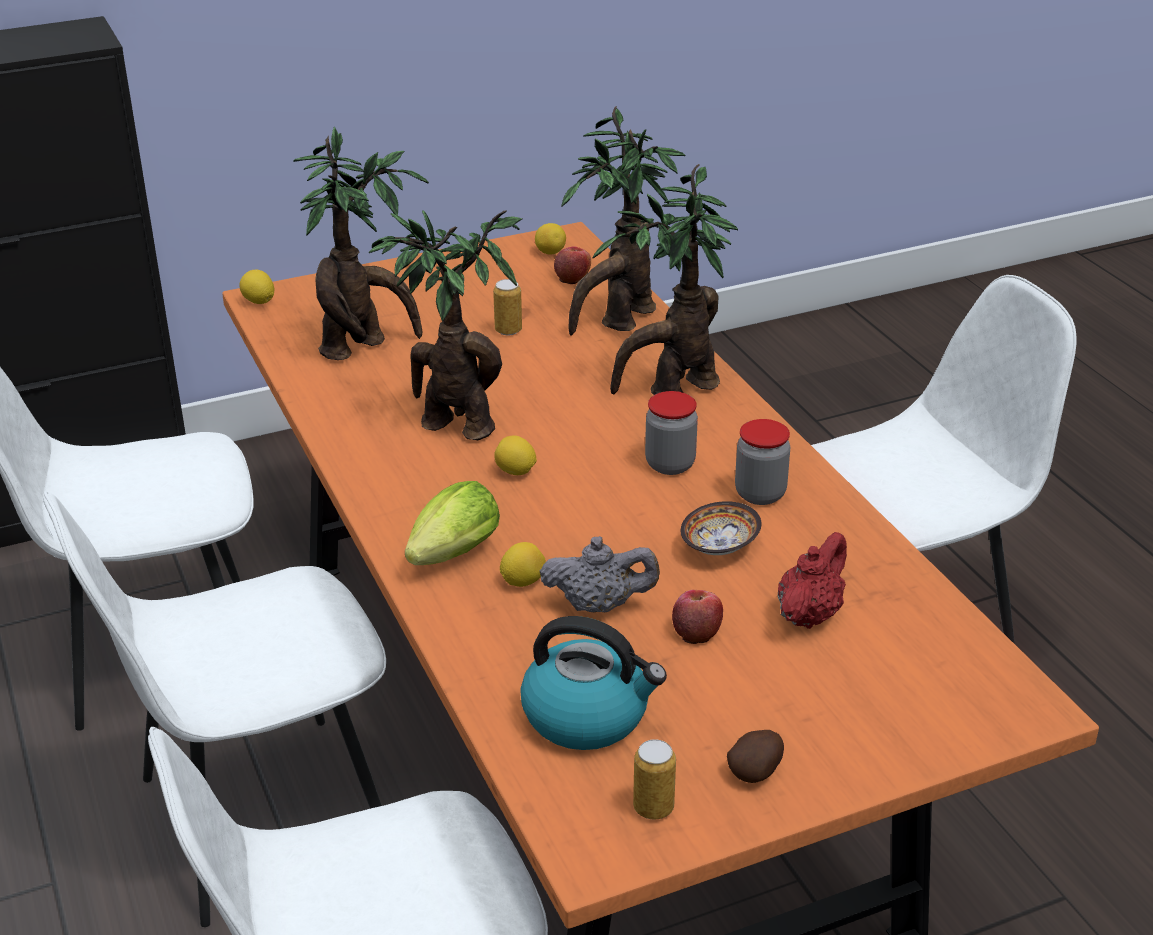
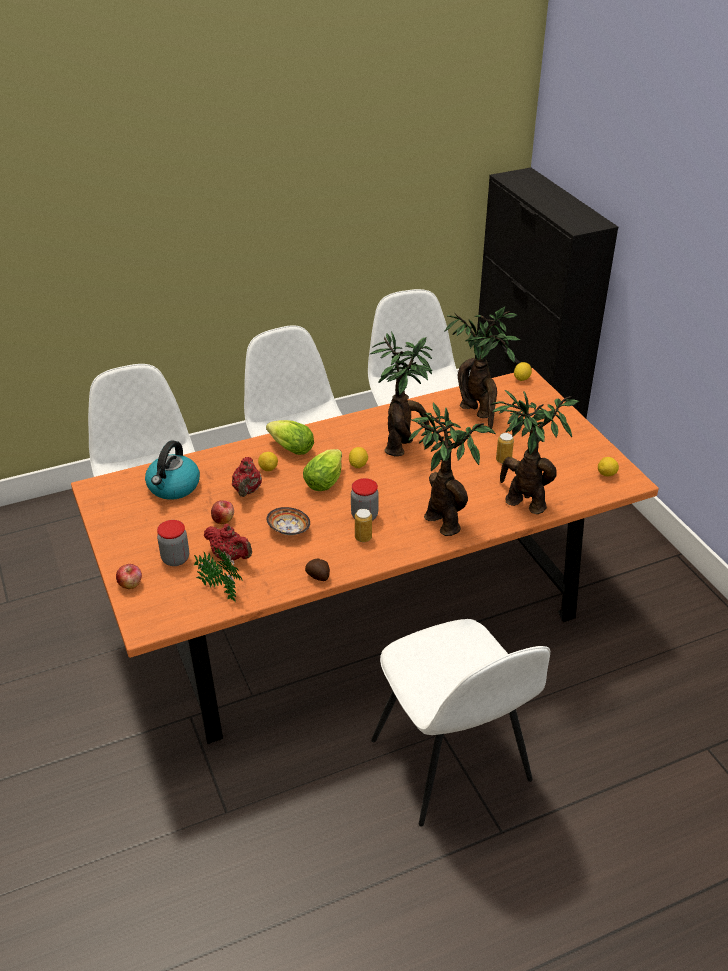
camera: 90 degrees right, 5 degrees up
grey teapot [540,536,660,612] -> red teapot [232,457,262,497]
apple [554,246,591,284] -> apple moved to [116,564,142,589]
can [633,739,676,819] -> can moved to [355,509,372,542]
potato [727,730,784,783] -> potato moved to [305,559,330,581]
jar [735,419,790,505] -> jar moved to [157,520,189,566]
none -> potted plant [194,547,242,602]
none -> lettuce [303,449,342,491]

